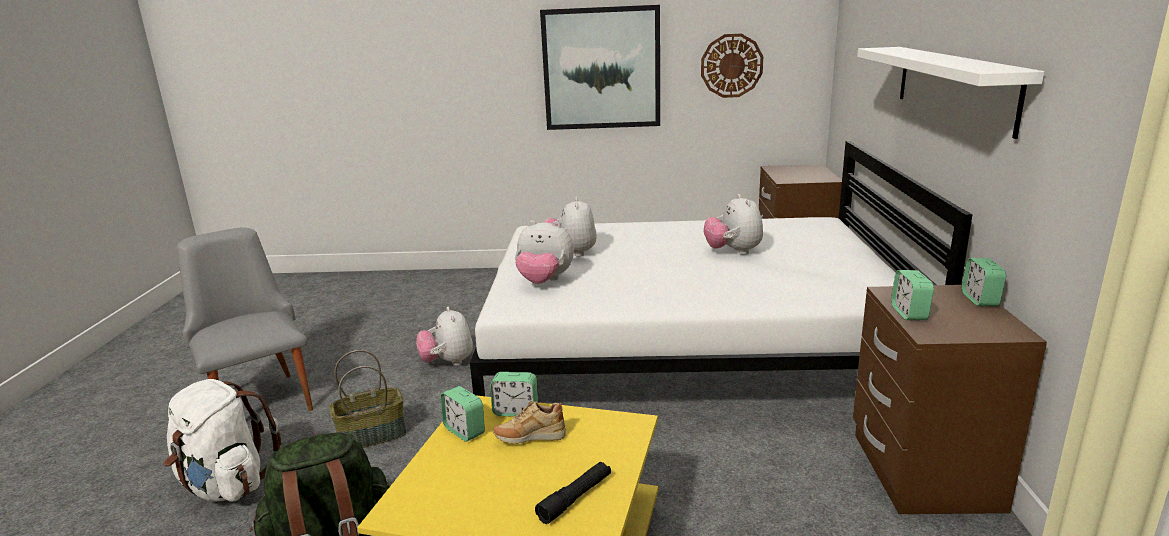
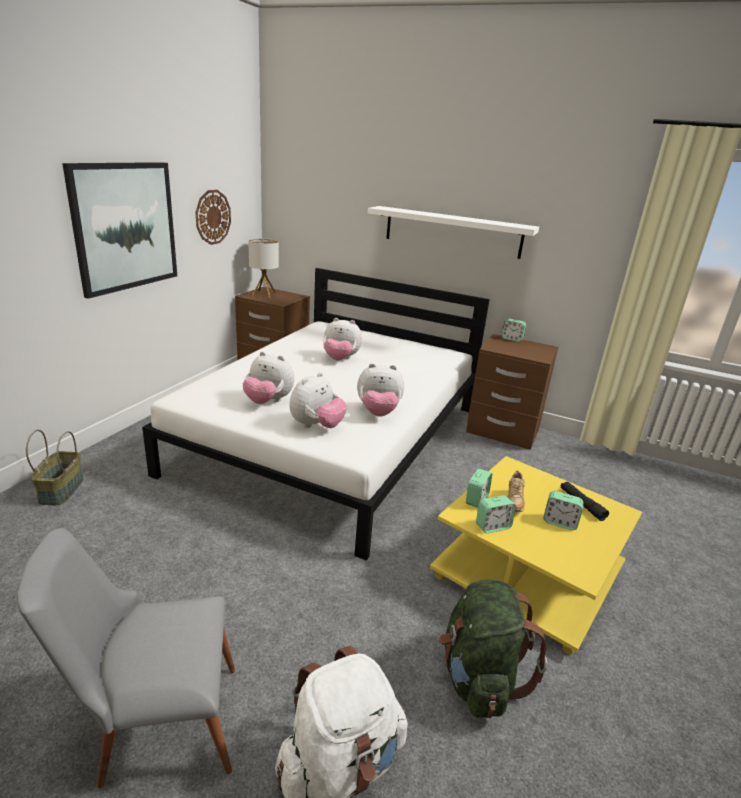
camera: 70 degrees left, 5 degrees up
basket [329,350,407,448] -> basket moved to [26,430,84,505]
plush toy [416,307,473,366] -> plush toy moved to [357,363,404,417]
alarm clock [891,270,934,320] -> alarm clock moved to [543,491,584,530]
none -> table lamp [248,238,279,298]

